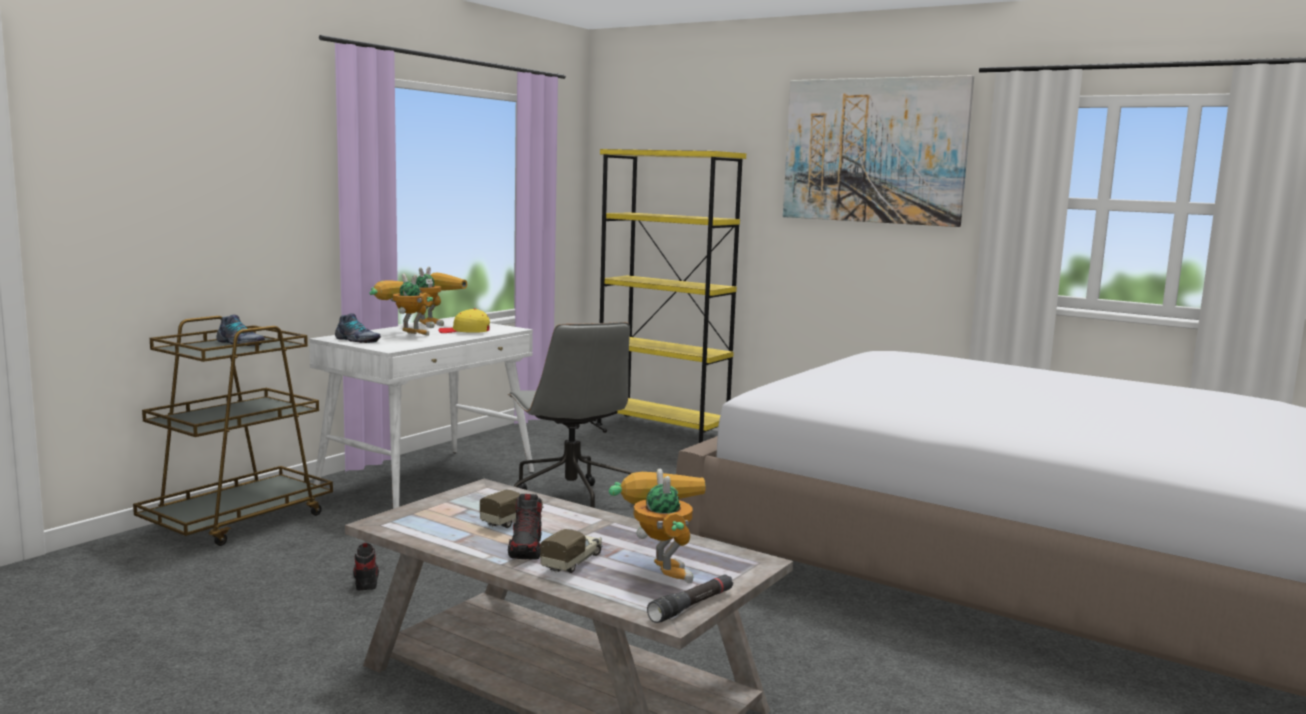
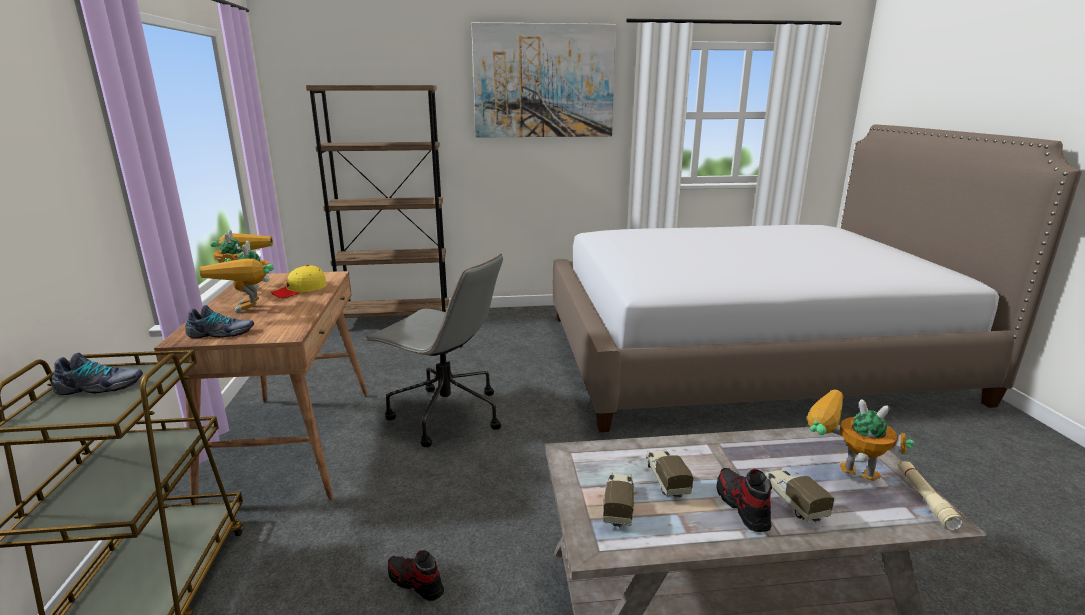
camera: 40 degrees left, 10 degrees up
white desk [309,318,534,509] -> brown desk [154,271,368,504]
toy robot [369,273,433,336] -> toy robot turned 90 degrees counterclockwise [200,241,274,313]
shoe [508,494,542,560] -> shoe turned 150 degrees counterclockwise [717,468,772,532]
yellow bookcase [596,149,746,443] -> brown bookcase [306,85,449,318]
black flashlight [647,574,733,623] -> beige flashlight [899,461,964,531]
none -> toy truck [603,472,634,528]

